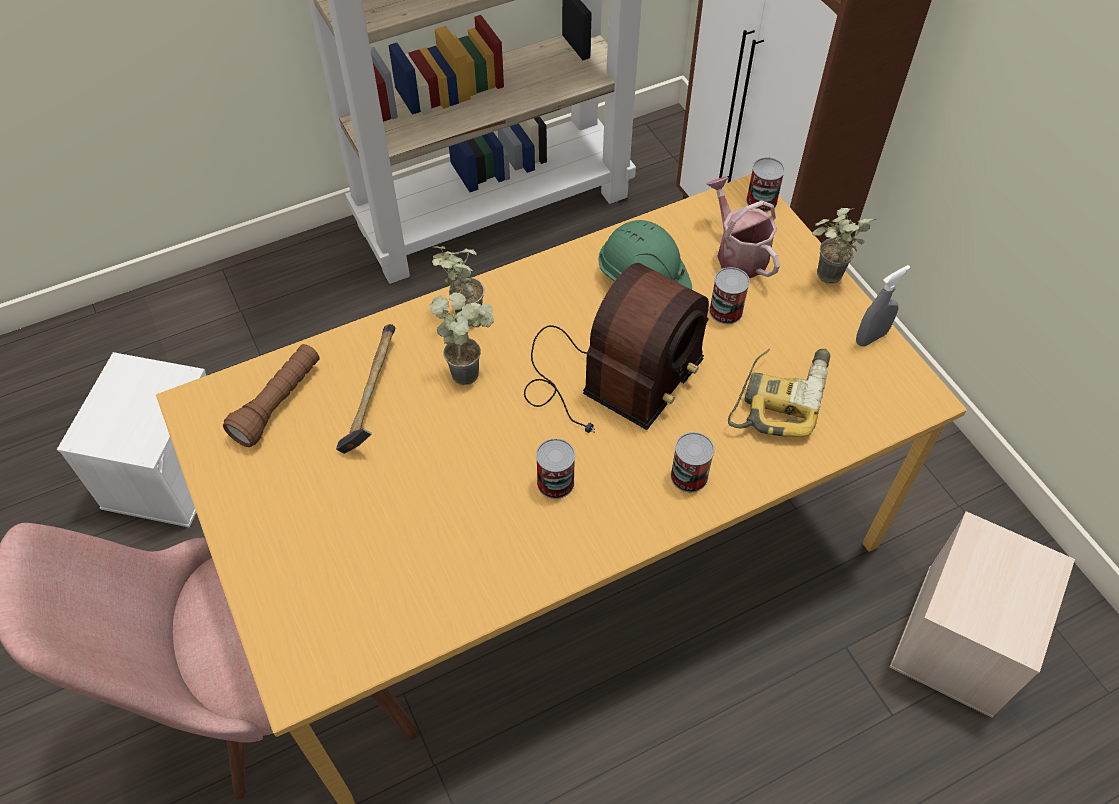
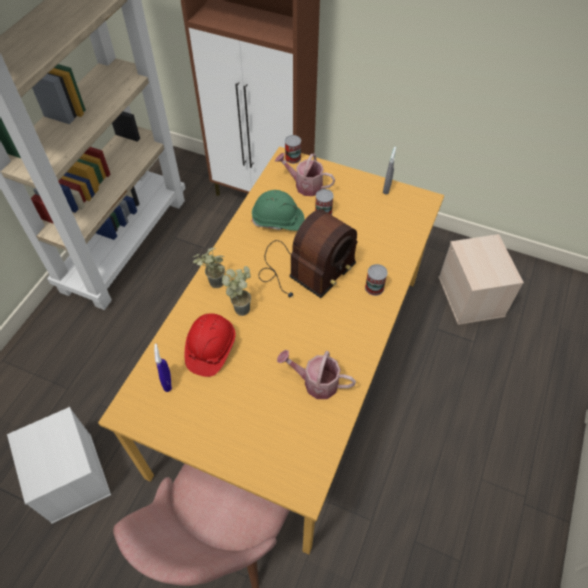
camera: 40 degrees left, 0 degrees up
brown flashlight [223,344,320,447] -> blue spray bottle [154,344,172,392]
hammer [336,324,395,454] -> red hard hat [185,313,236,377]
radio [524,263,709,433] -> radio turned 45 degrees clockwise [258,209,358,298]
can [536,438,575,499] -> none
power drill [728,348,830,437] -> none
potted plant [812,208,877,284] -> none
none -> watering can [277,350,356,399]

